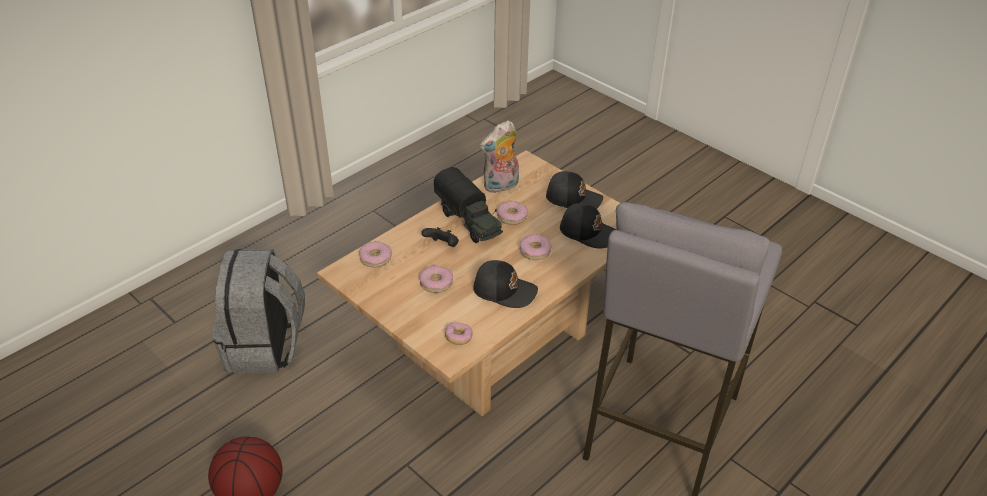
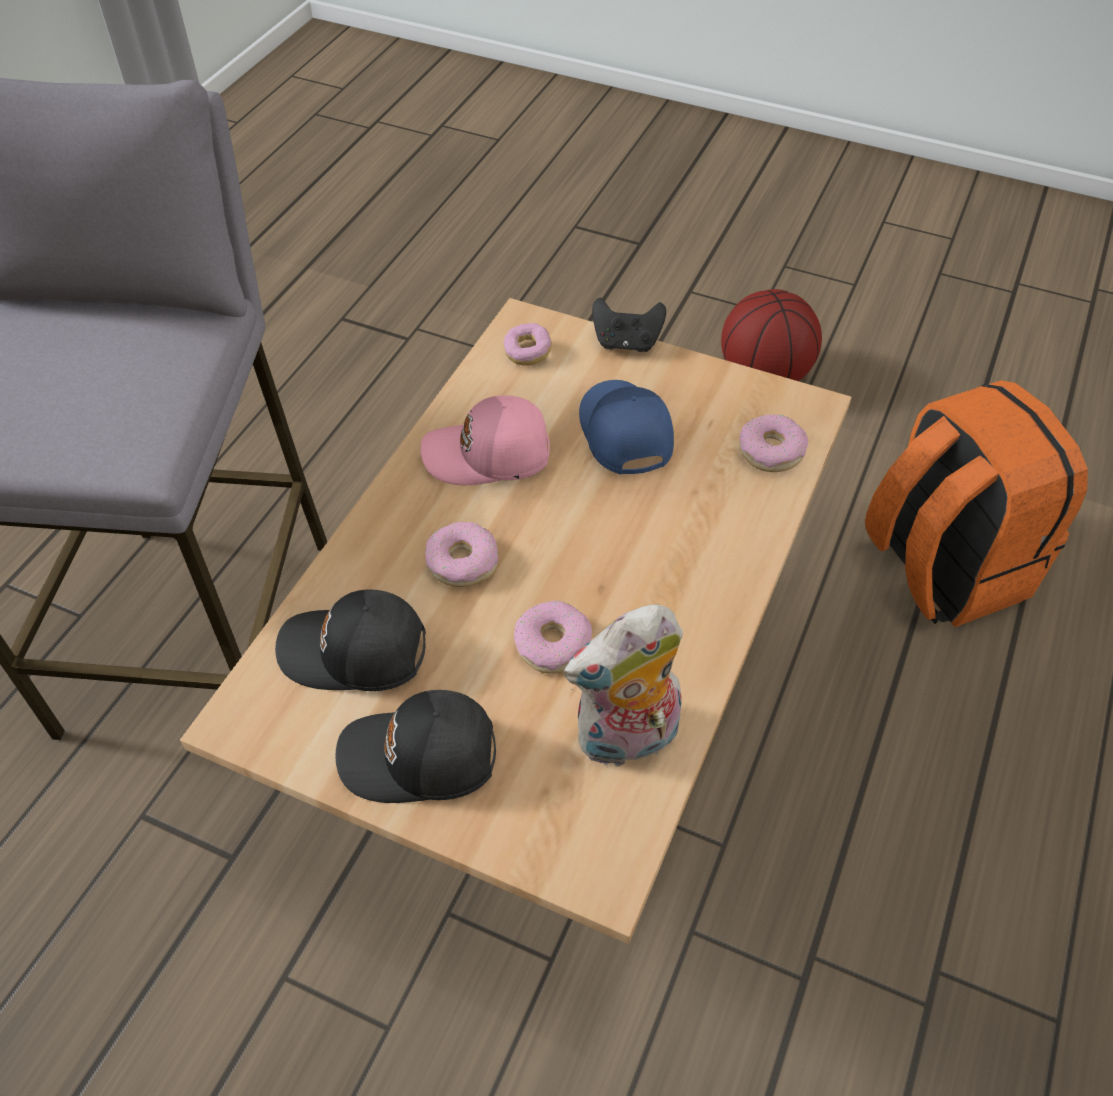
camera: 160 degrees right, 10 degrees up
grey backpack [212,249,305,373] -> orange backpack [865,380,1088,627]
donut [419,266,453,293] -> blue cap [579,380,674,475]
black game controller [421,227,459,247] -> black game controller moved to [592,297,666,352]
toy truck [433,167,503,243] -> none
black cap [473,260,538,308] -> pink cap [420,395,550,485]
plush toy [480,120,519,193] -> plush toy turned 150 degrees counterclockwise [564,604,683,768]

